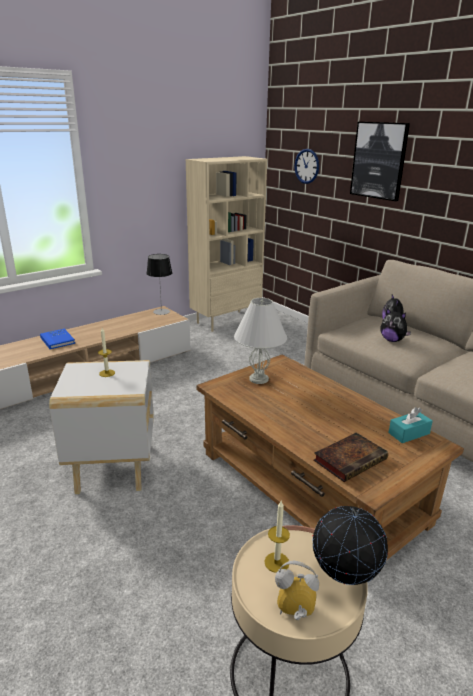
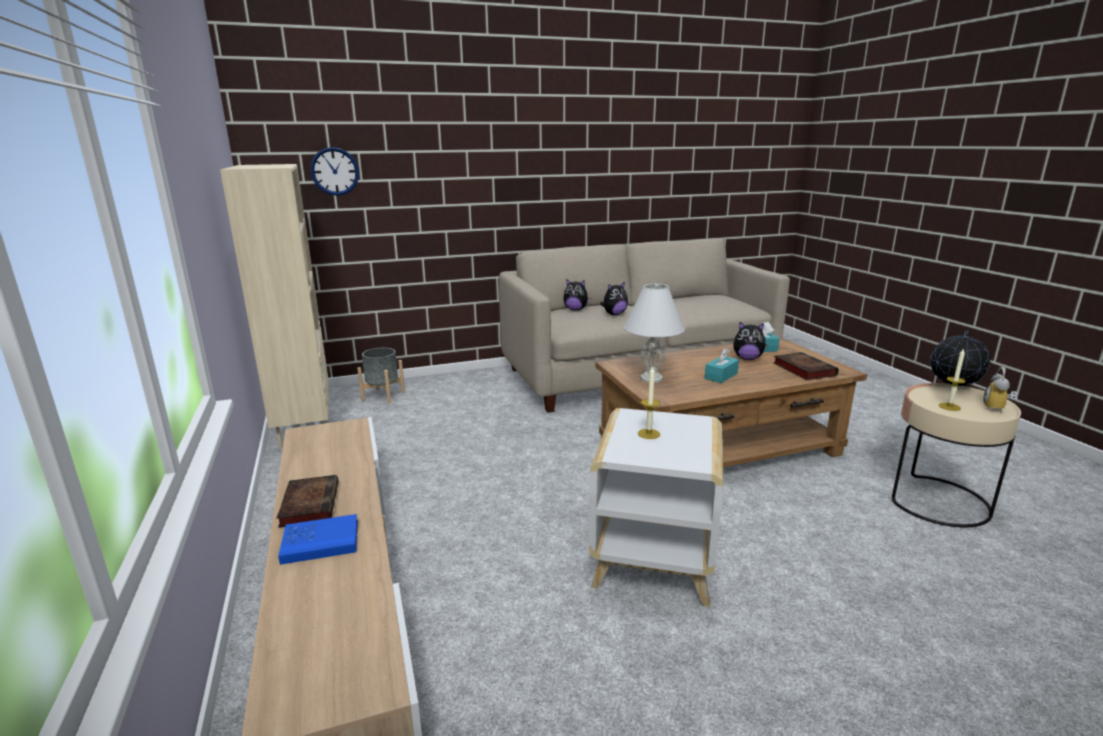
camera: 70 degrees left, 5 degrees down
table lamp [146,254,172,315] -> none
picture [350,122,410,201] -> none
none -> book [277,475,339,528]
none -> grey planter [357,348,405,404]
none -> turquoise tissue box [705,348,739,383]
none -> plush toy [733,322,768,360]

